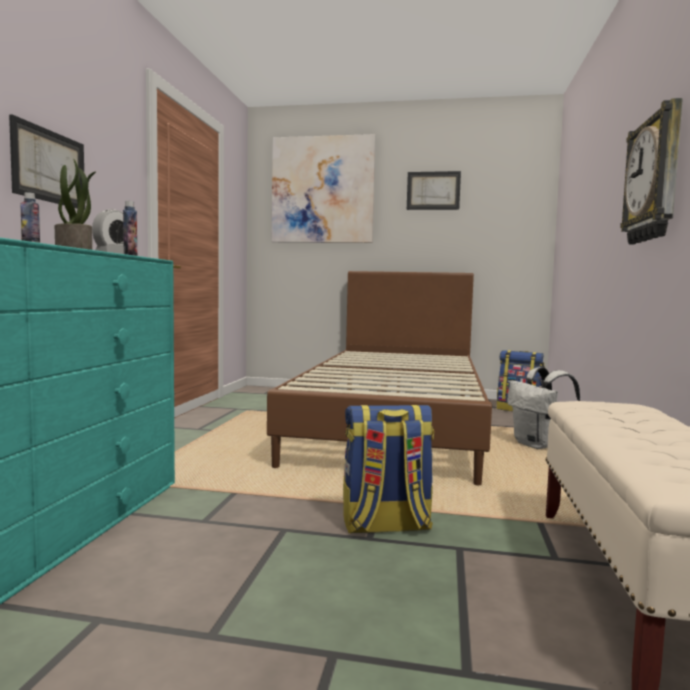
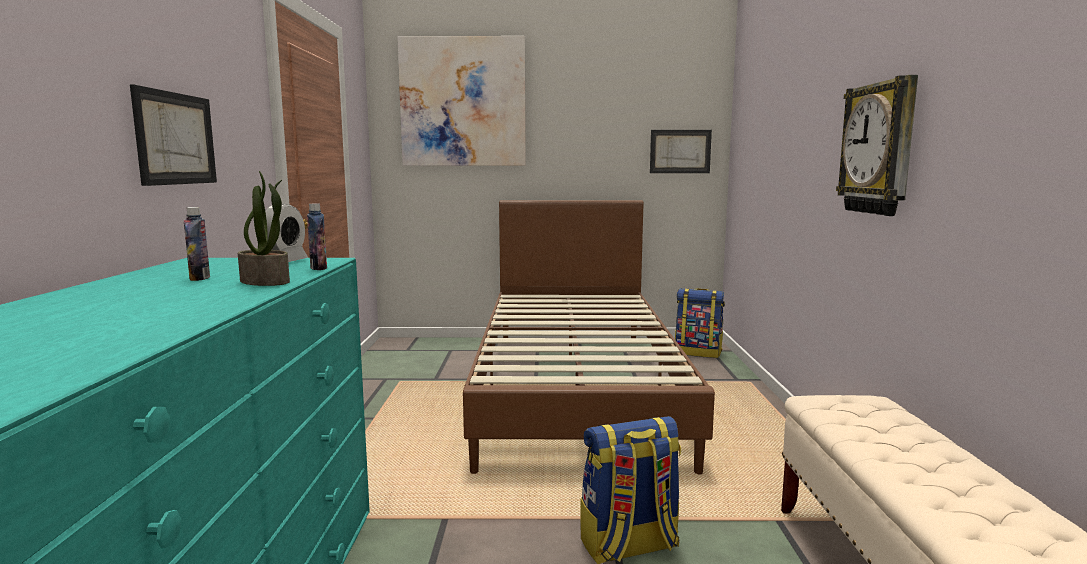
camera: 10 degrees left, 5 degrees up
picture [407,171,461,210] -> picture moved to [650,130,712,173]
white backpack [507,367,580,449] -> none

